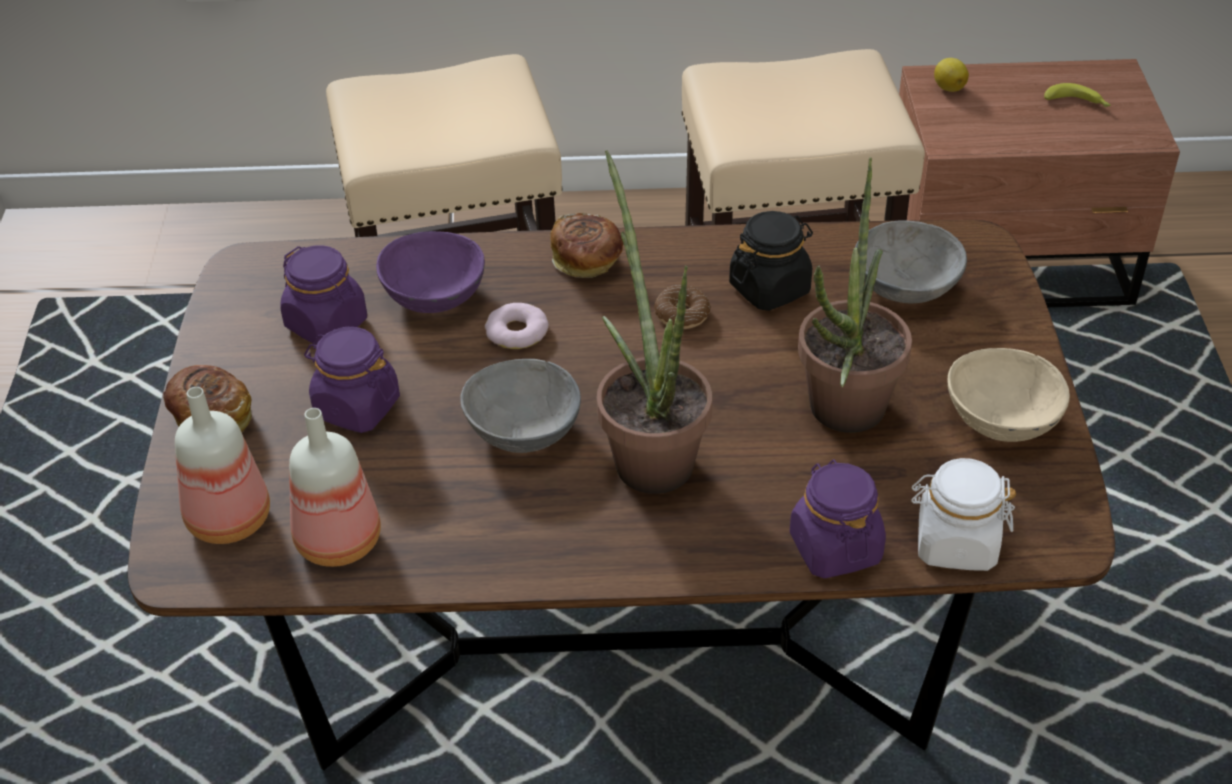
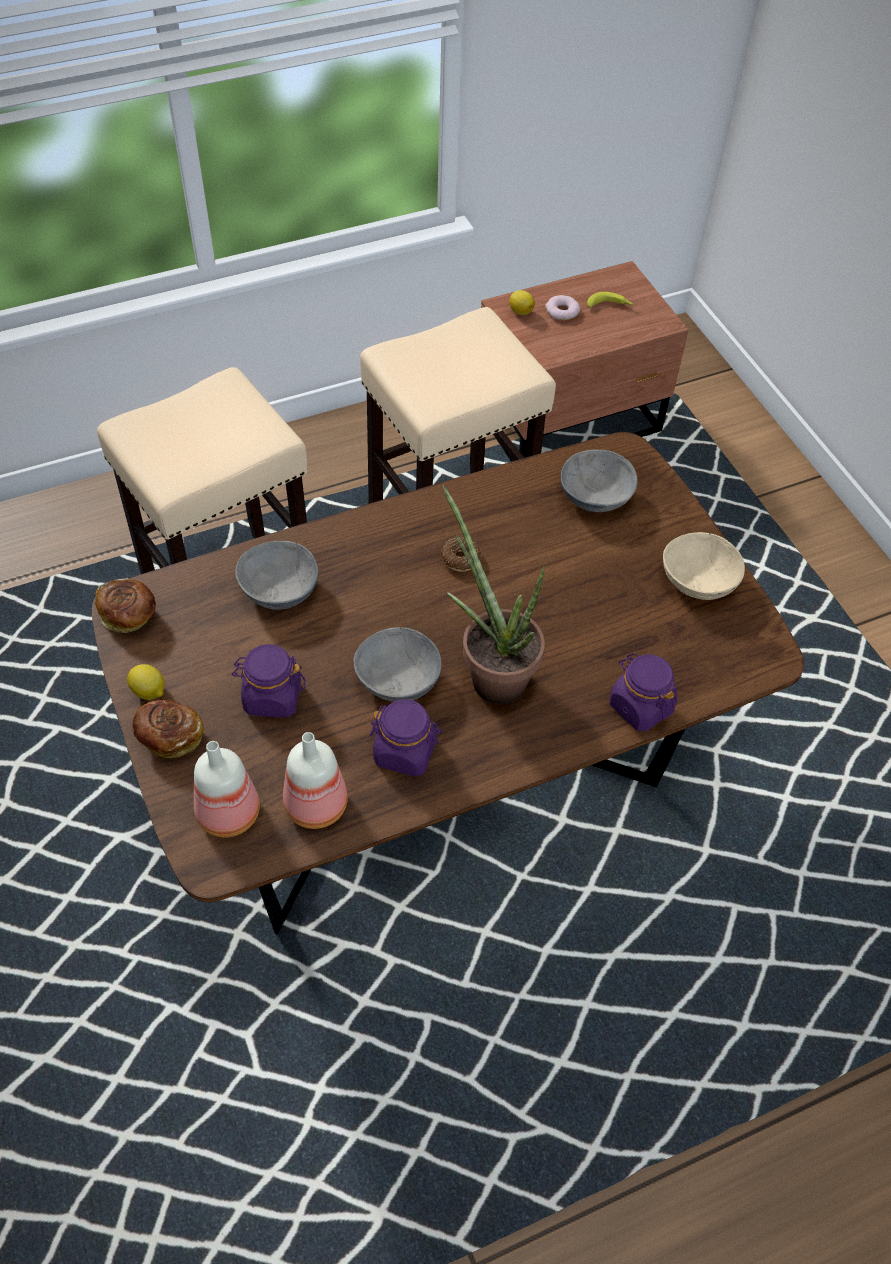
camera: 25 degrees left, 10 degrees up
purple jar [280,246,367,345] -> purple jar moved to [370,699,442,777]
purple bowl [376,231,485,313] -> grey bowl [235,541,318,610]
donut [485,303,549,349] -> donut moved to [545,295,580,320]
bread [551,213,623,278] -> bread moved to [95,578,156,633]
black jar [729,211,813,311] -> none
potted plant [798,158,912,433] -> none
white jar [911,458,1016,571] -> none
none -> lemon [127,664,165,700]

